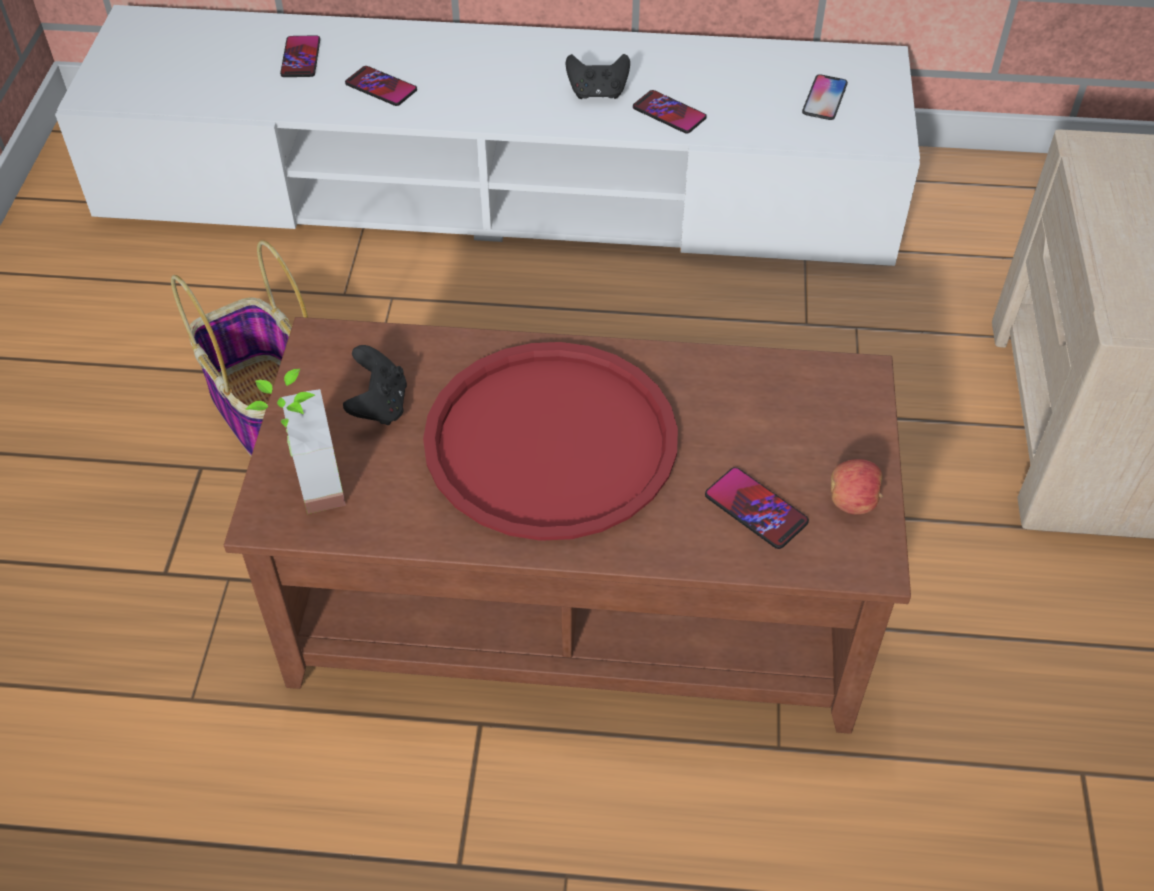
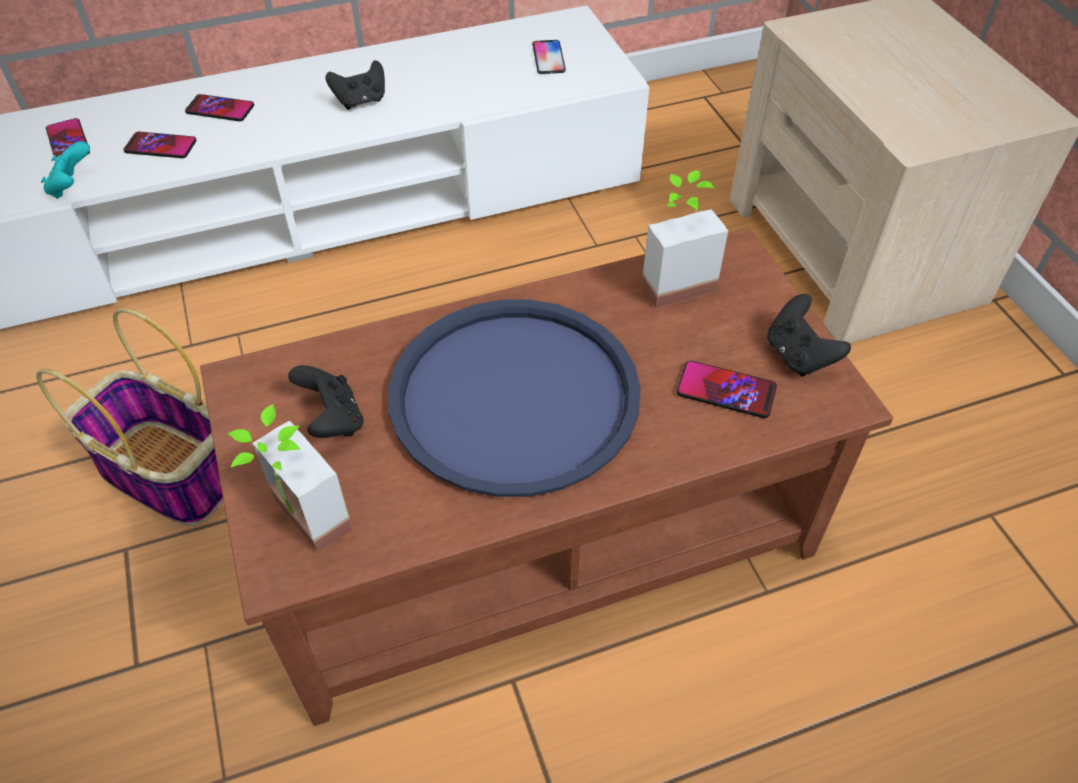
camera: 25 degrees left, 0 degrees up
red tray [423,342,678,541] -> blue tray [388,300,641,497]
phone [633,90,707,134] -> phone moved to [185,94,254,121]
apple [831,459,883,515] -> black game controller [767,294,851,377]
none -> turquoise game controller [41,141,90,199]
none -> potted plant [641,171,728,308]

